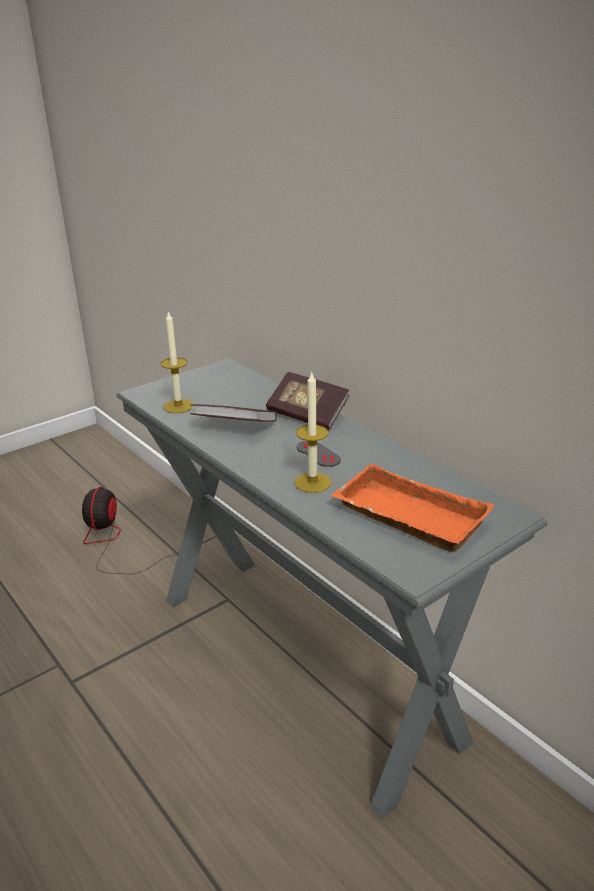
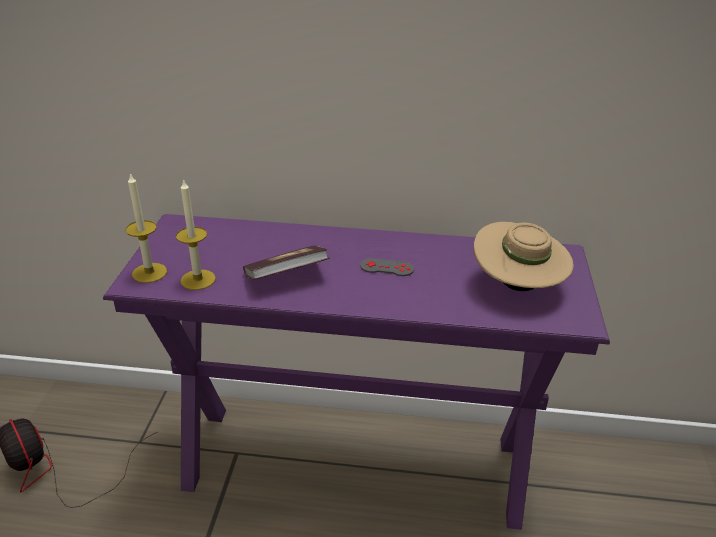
camera: 45 degrees left, 5 degrees up
grey console table [117,358,547,819] -> purple console table [103,214,610,530]
book [266,372,349,430] -> none
candle [294,371,331,493] -> candle moved to [125,172,167,283]
orange tray [331,463,494,552] -> beige hat [474,222,574,291]

